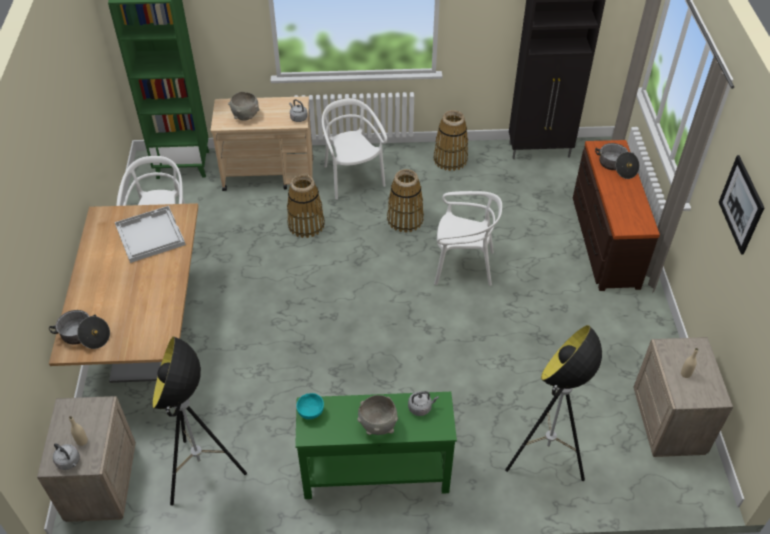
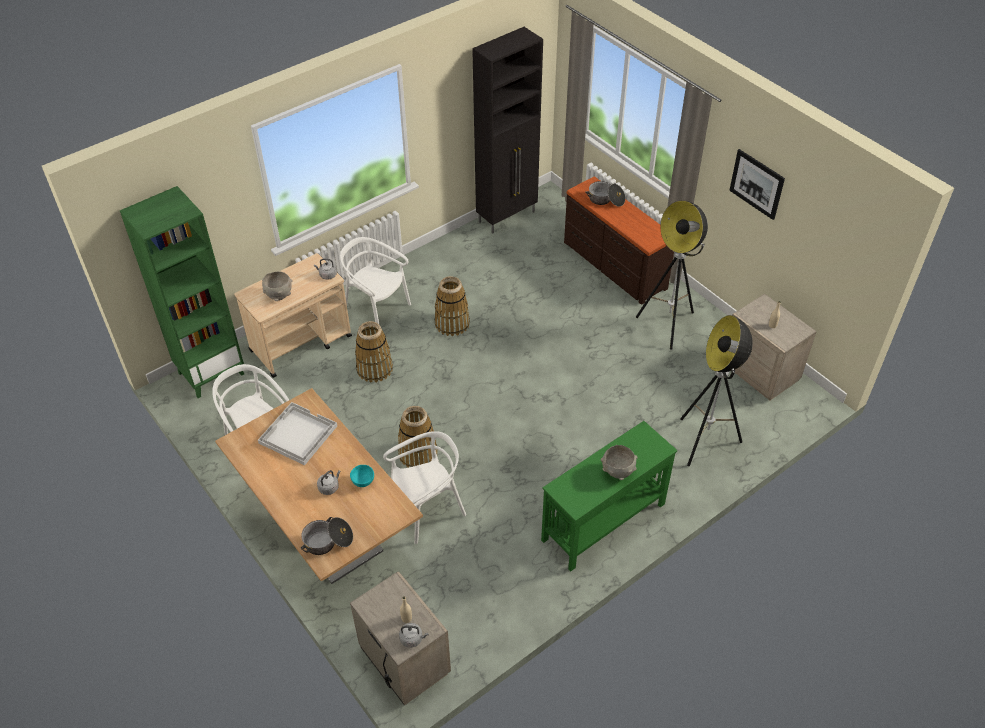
camera: 35 degrees left, 0 degrees up
floor lamp [152,336,247,506] -> floor lamp moved to [636,201,708,350]
turquoise bowl [296,393,324,419] -> turquoise bowl moved to [350,465,374,487]
grey kettle [408,391,439,416] -> grey kettle moved to [317,470,341,495]
basket [433,110,468,171] -> basket moved to [398,406,438,468]
white chair [434,191,502,286] -> white chair moved to [383,431,466,544]

